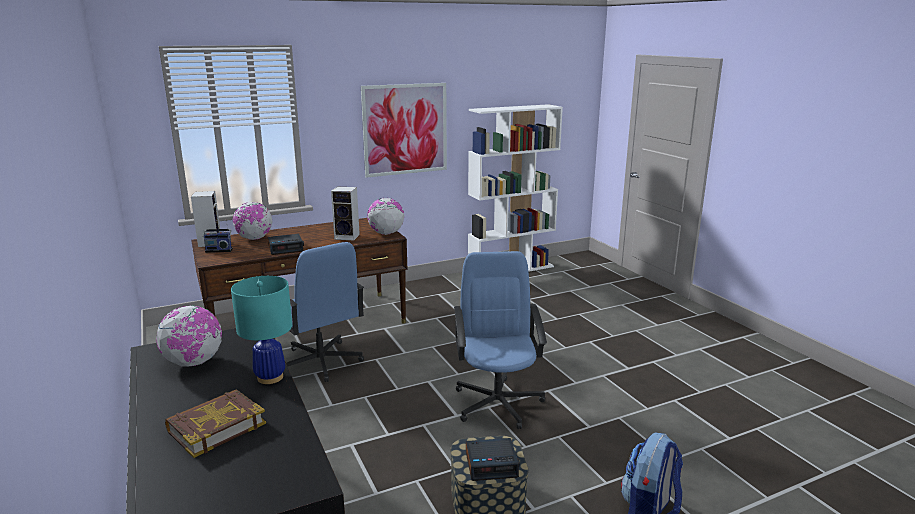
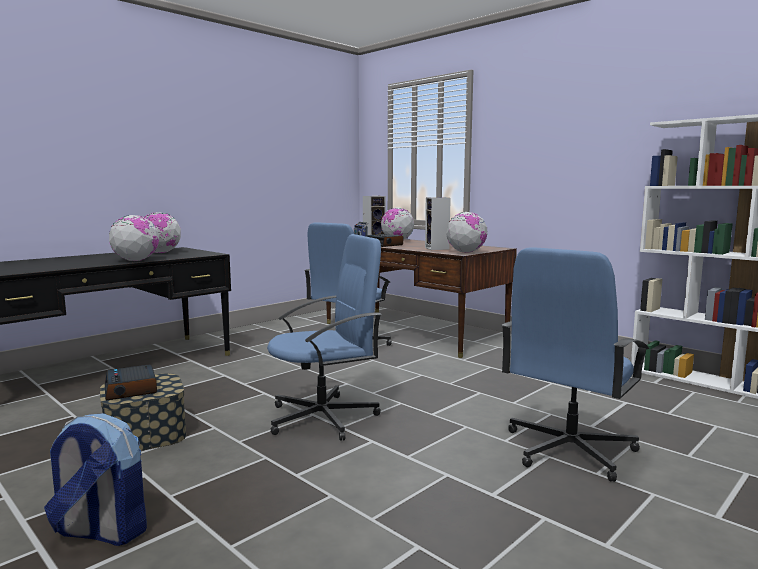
camera: 70 degrees right, 10 degrees down
book [165,389,266,458] -> none
turquoise table lamp [231,276,292,384] -> globe [109,215,159,261]
picture [361,83,447,178] -> none
none -> blue office chair [501,247,649,482]

